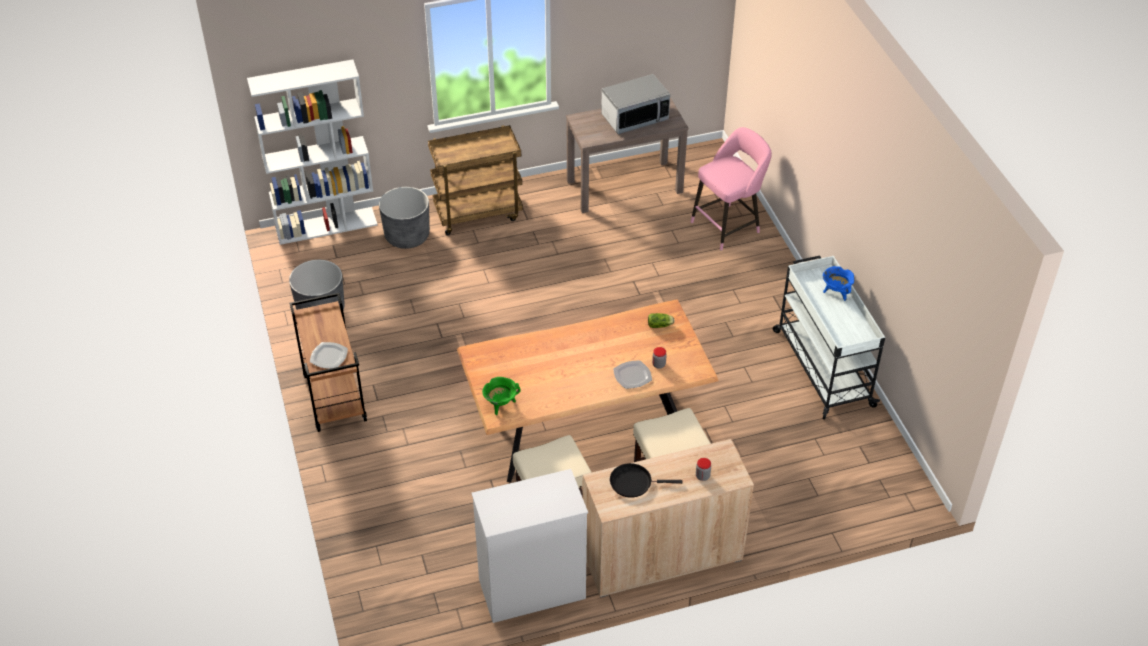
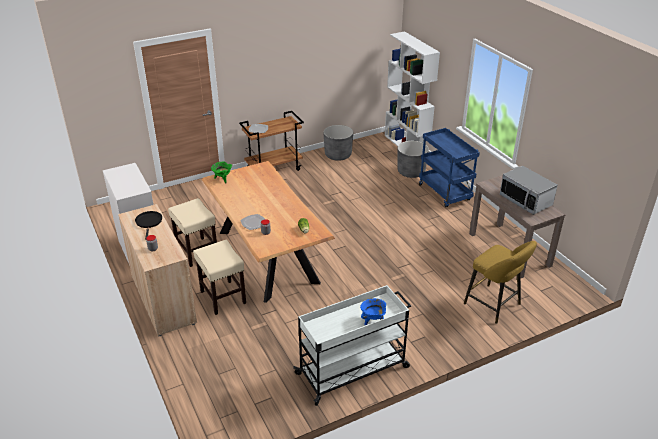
camera: 80 degrees right, 10 degrees down
brown cart [428,125,523,235] -> blue cart [419,128,480,207]
pink stool [691,127,772,251] -> yellow stool [464,241,537,324]

